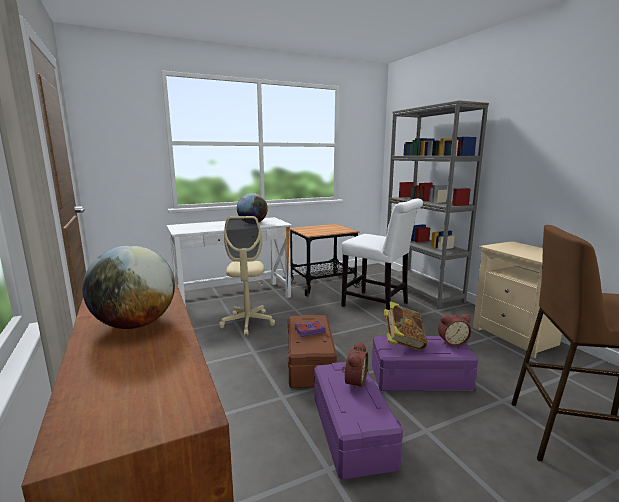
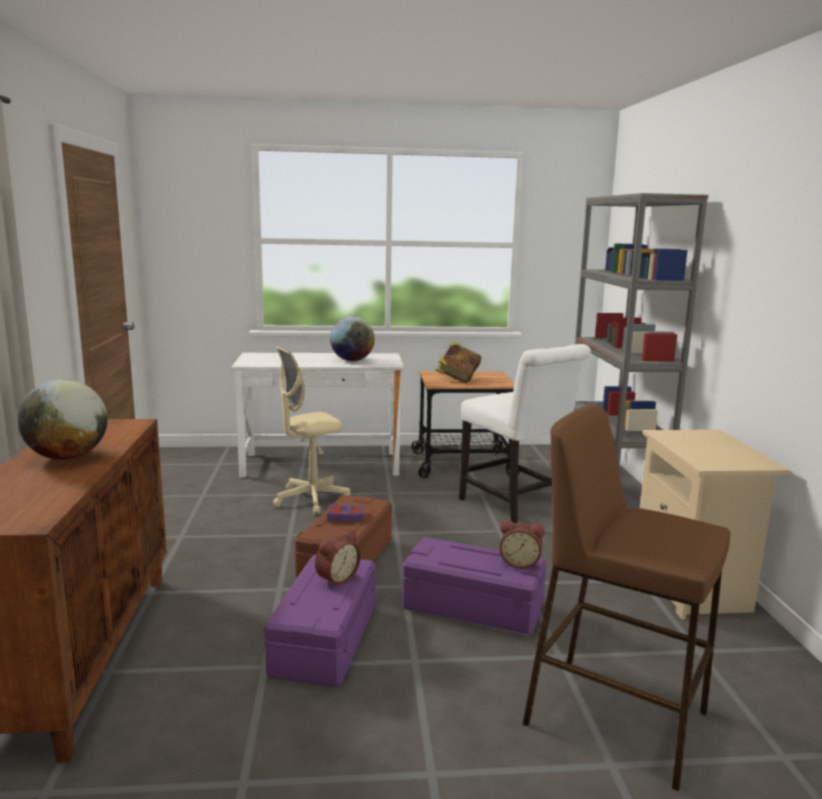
camera: 20 degrees right, 0 degrees up
beige office chair [219,216,275,336] -> beige office chair turned 45 degrees clockwise [273,346,350,515]
book [384,301,427,351] -> book moved to [436,341,481,383]

